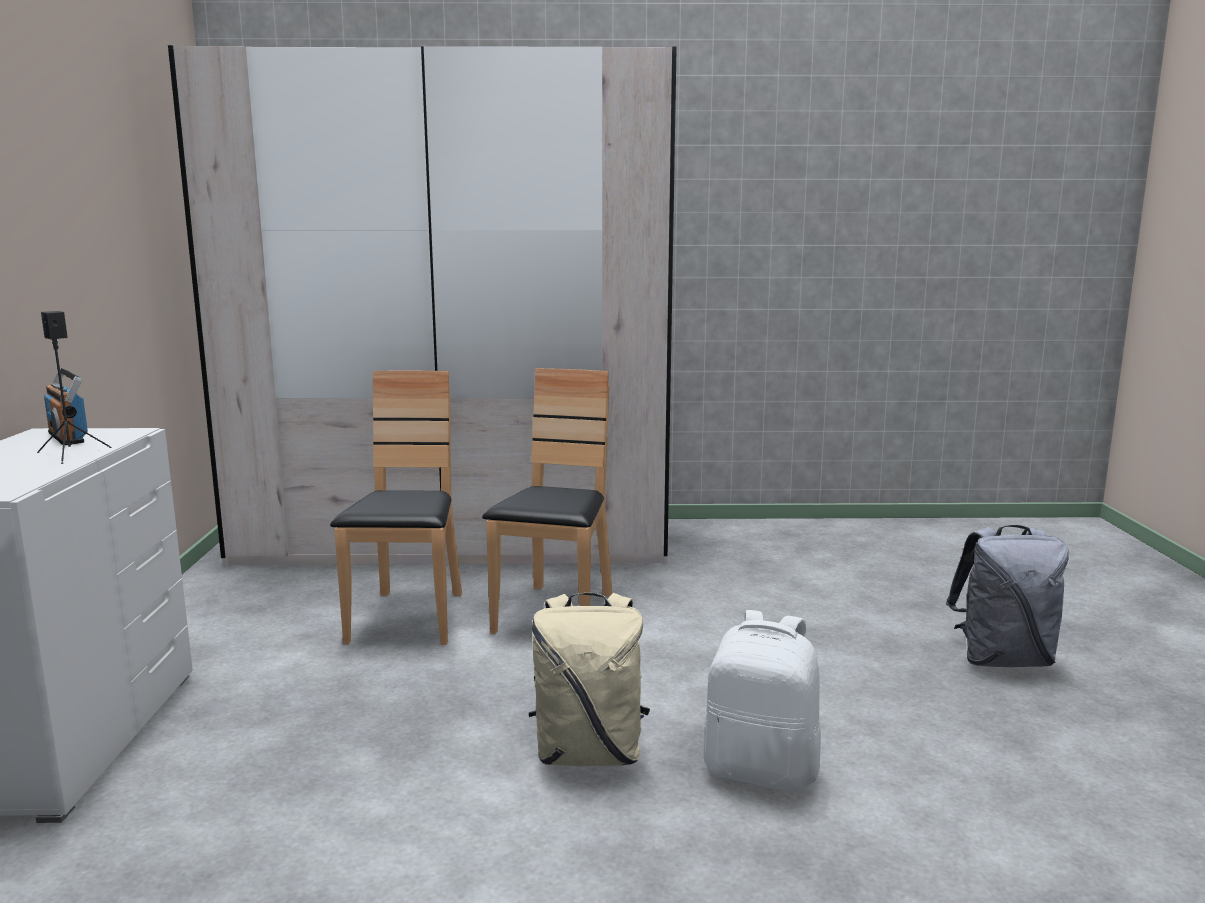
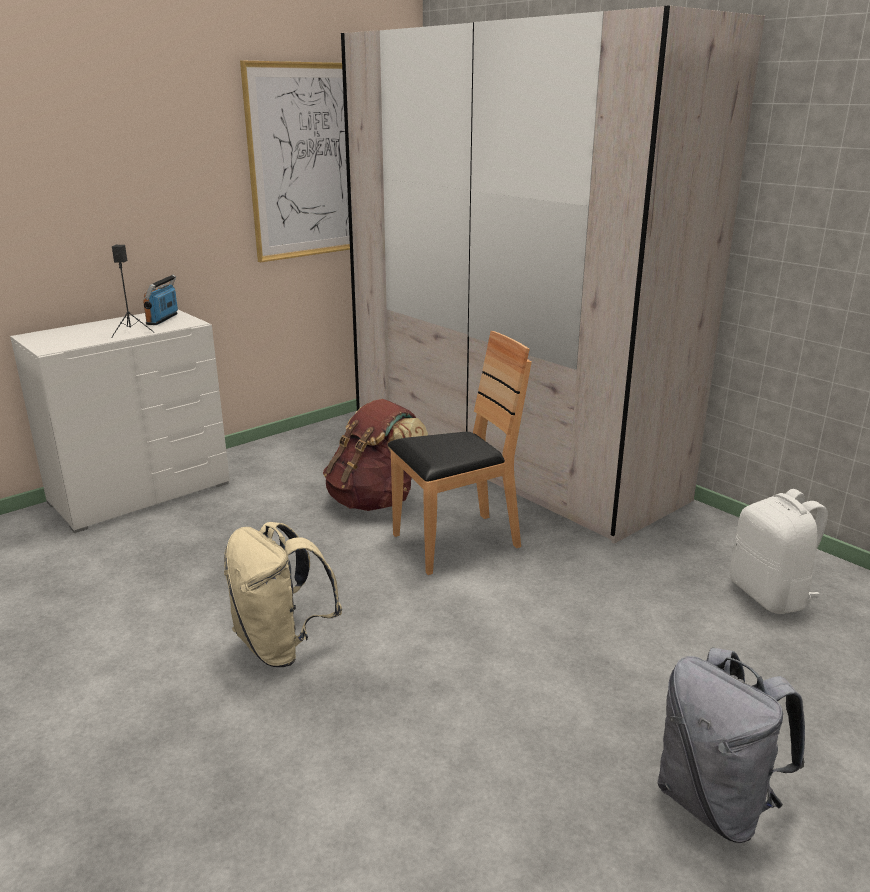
camera: 50 degrees right, 10 degrees up
brown chair [330,371,462,645] -> brown backpack [323,399,428,511]
white backpack [703,610,821,793] -> white backpack moved to [730,489,828,614]
none -> picture [240,61,350,263]

